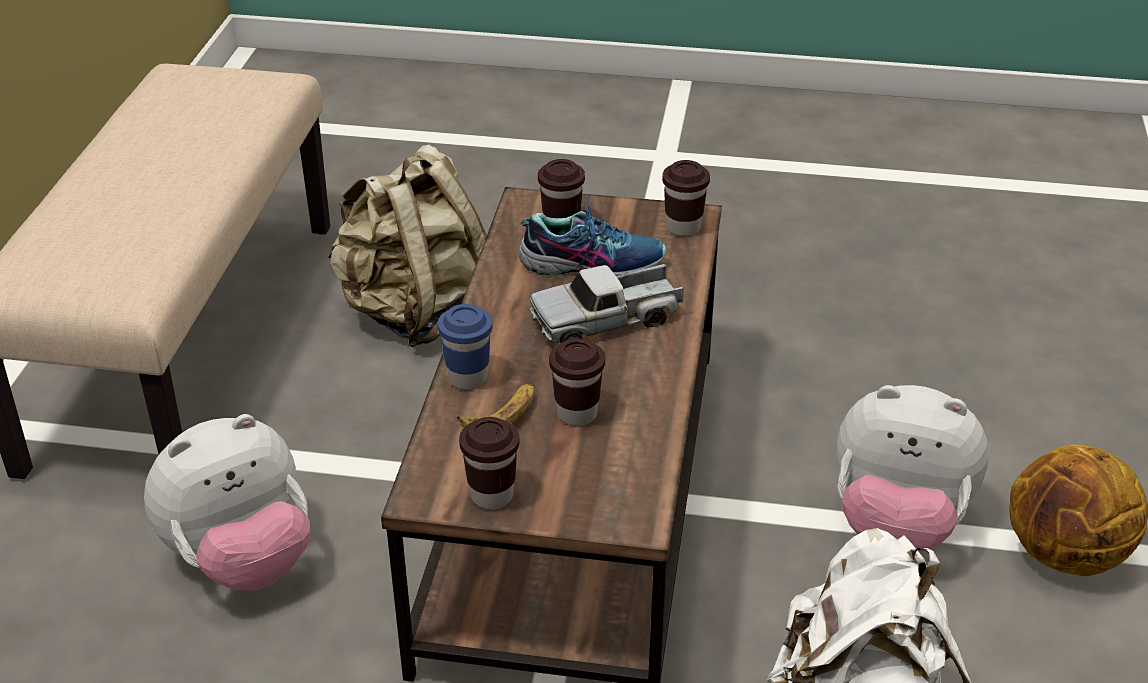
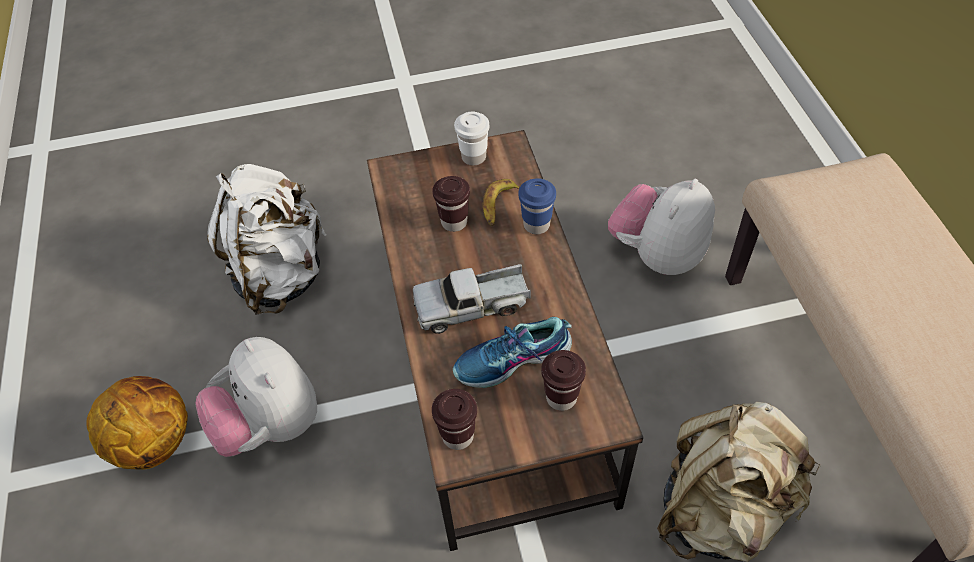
camera: 160 degrees right, 15 degrees up
brown cup [459,417,520,509] -> white cup [454,111,489,166]
toy truck [530,264,684,343] -> toy truck turned 150 degrees counterclockwise [413,264,531,334]
plush toy [837,385,989,553] -> plush toy turned 120 degrees counterclockwise [195,337,317,457]

